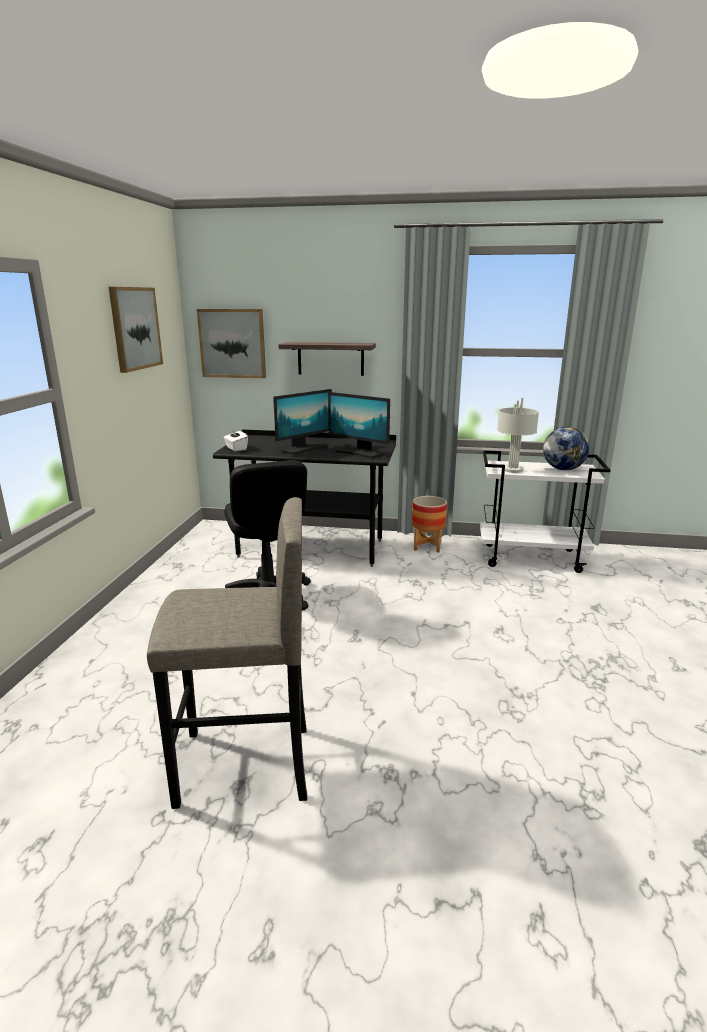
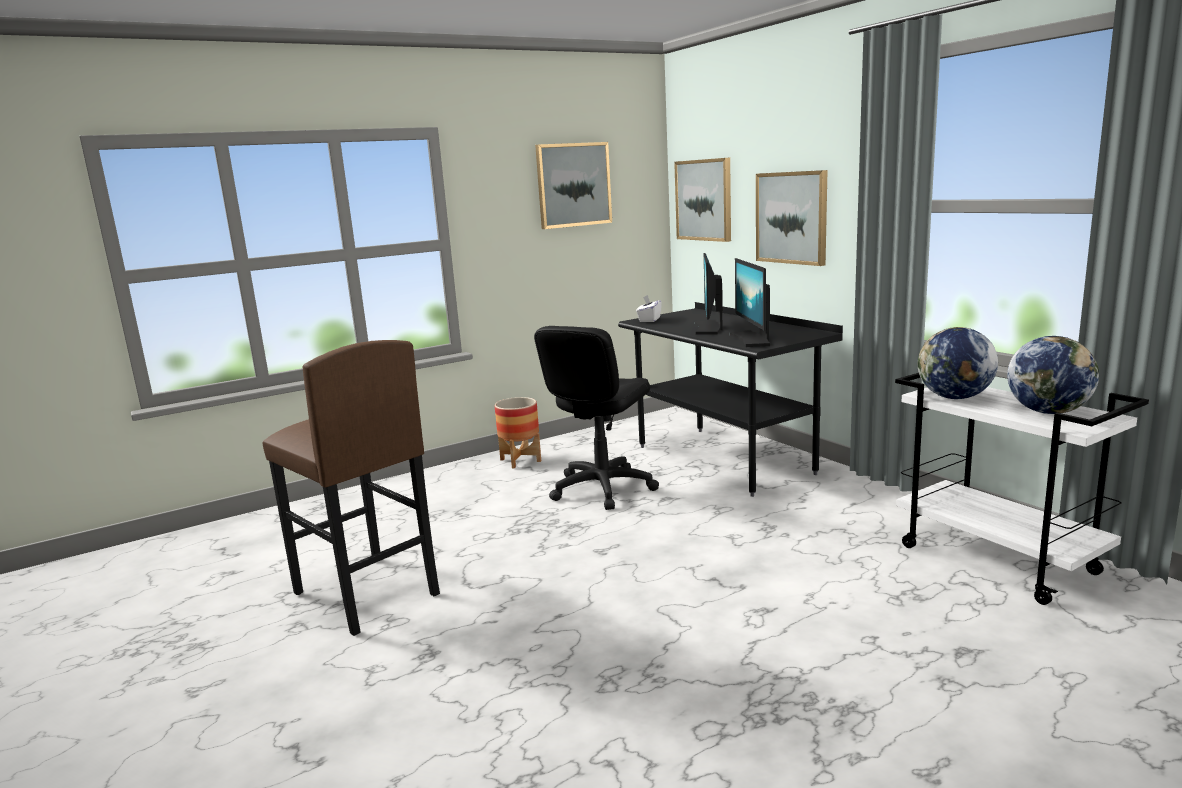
camera: 50 degrees right, 5 degrees down
grey stool [147,497,307,809] -> brown stool [262,340,440,636]
monitor [273,389,332,455] -> monitor turned 90 degrees clockwise [695,253,723,335]
shelf [278,342,376,376] -> picture [756,170,828,266]
planter [412,496,447,553] -> planter moved to [495,397,541,469]
grey table lamp [497,398,539,473] -> globe [917,327,998,399]

